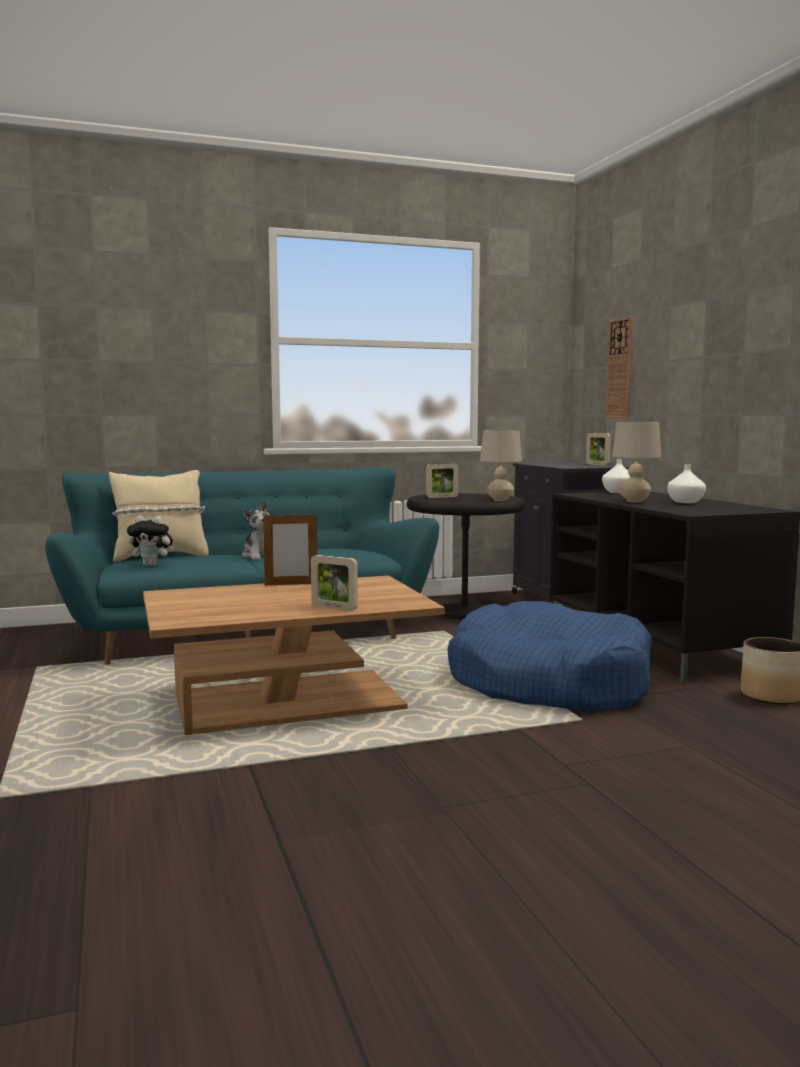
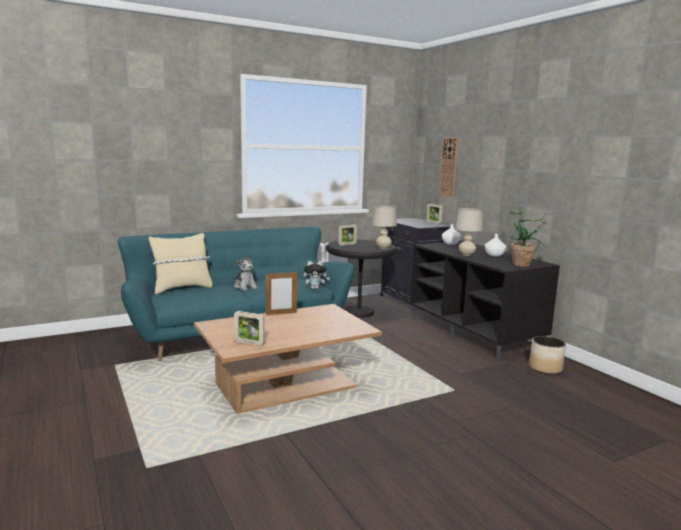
camera: 10 degrees left, 5 degrees up
plush toy [127,515,175,566] -> plush toy moved to [303,261,329,289]
picture frame [311,555,358,611] -> picture frame moved to [234,311,265,346]
blue dog bed [447,601,652,713] -> none
none -> potted plant [505,202,552,267]

